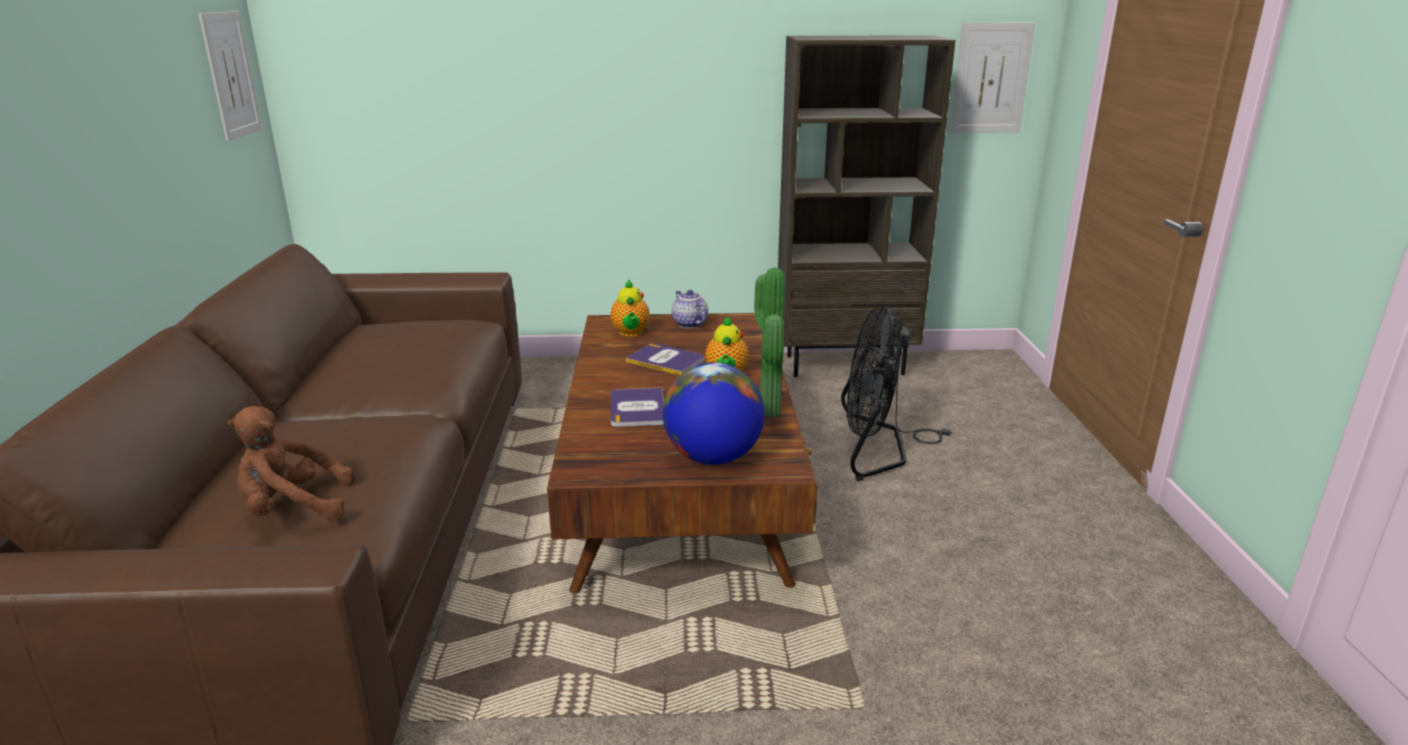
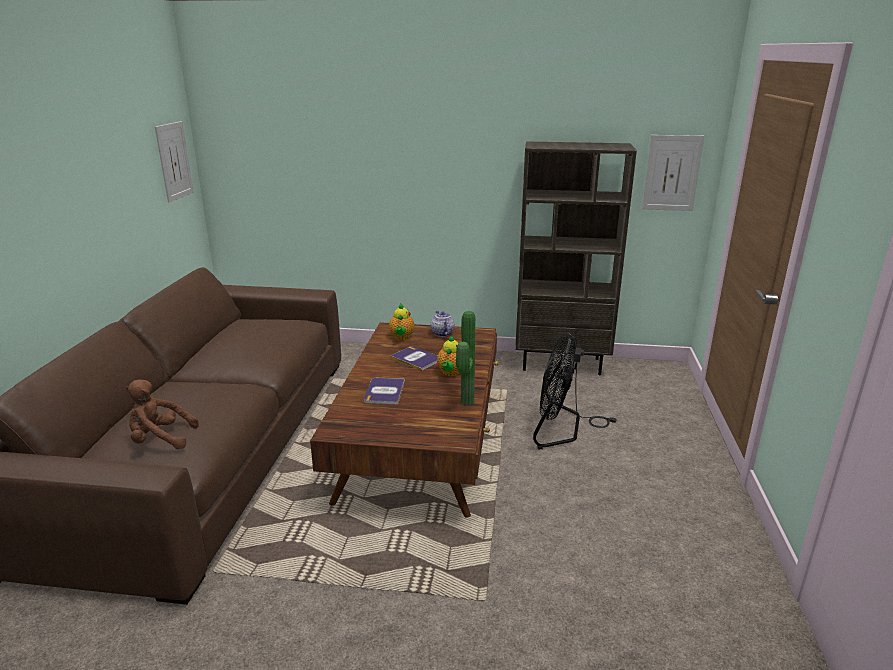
camera: 10 degrees right, 0 degrees up
globe [663,363,765,465] -> none

